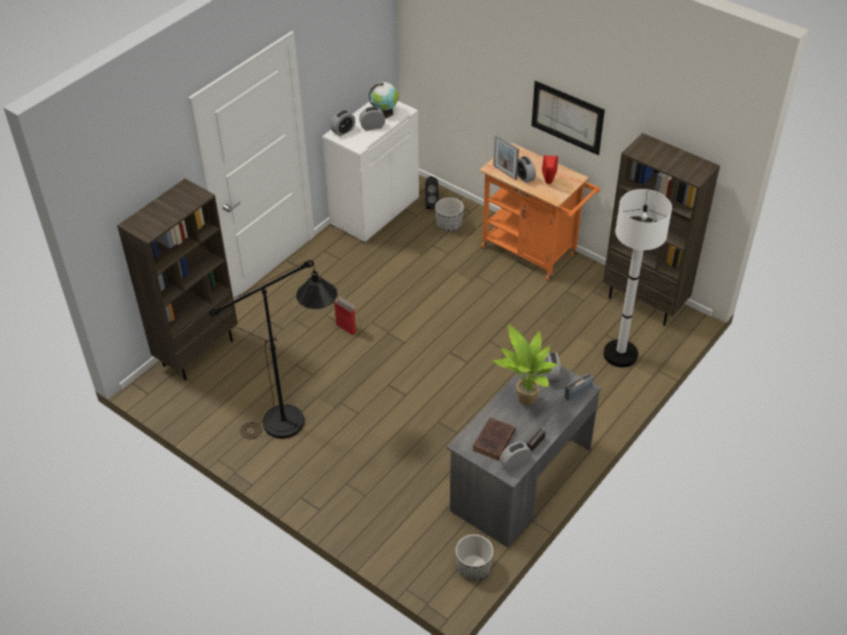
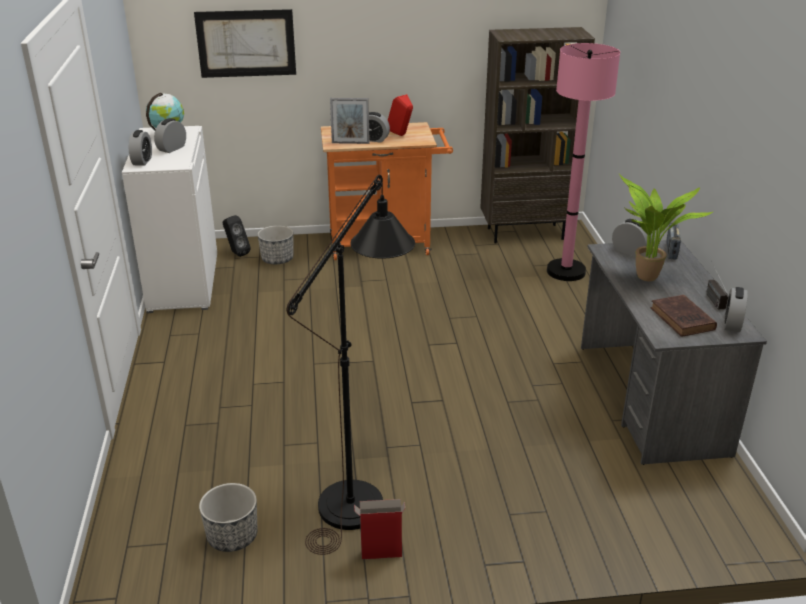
camera: 45 degrees left, 15 degrees down
brown bookcase [117,179,238,380] -> none
cardboard box [334,296,356,335] -> cardboard box moved to [354,499,405,559]
planter [456,534,494,580] -> planter moved to [199,483,257,552]
picture [531,81,605,155] -> picture moved to [194,9,296,78]
white floor lamp [603,189,672,367] -> pink floor lamp [547,43,620,281]

